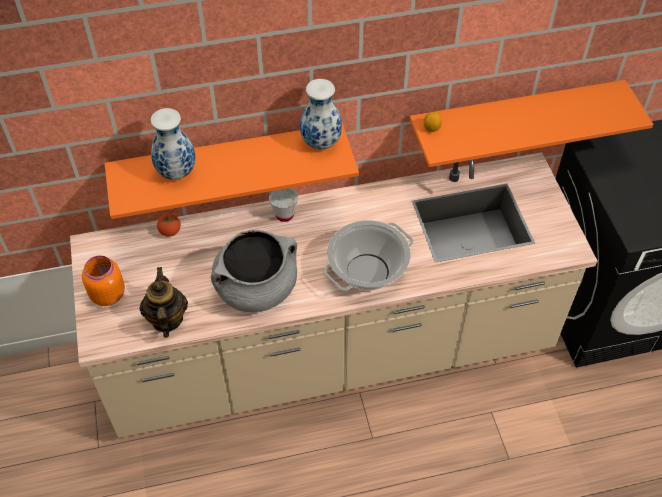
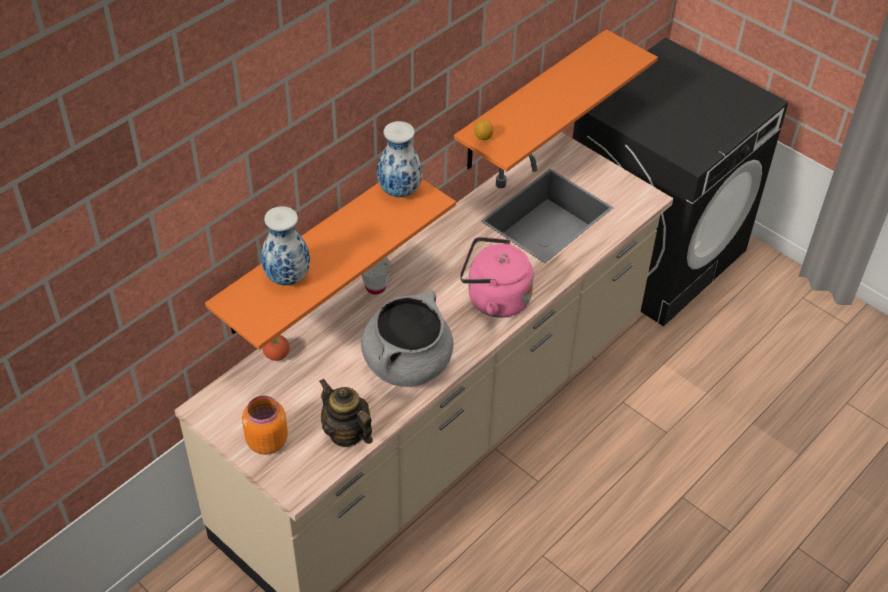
camera: 35 degrees left, 5 degrees down
cooking pot [323,220,414,291] -> pink kettle [460,237,534,318]

